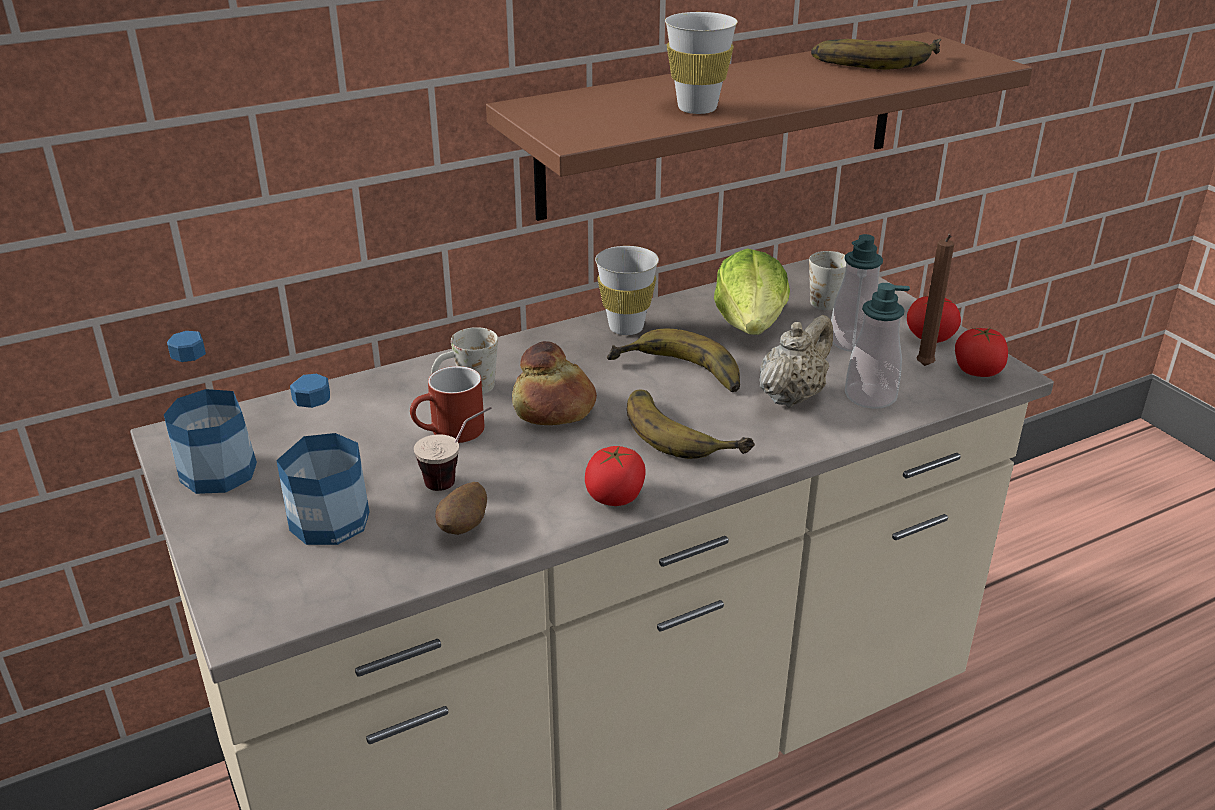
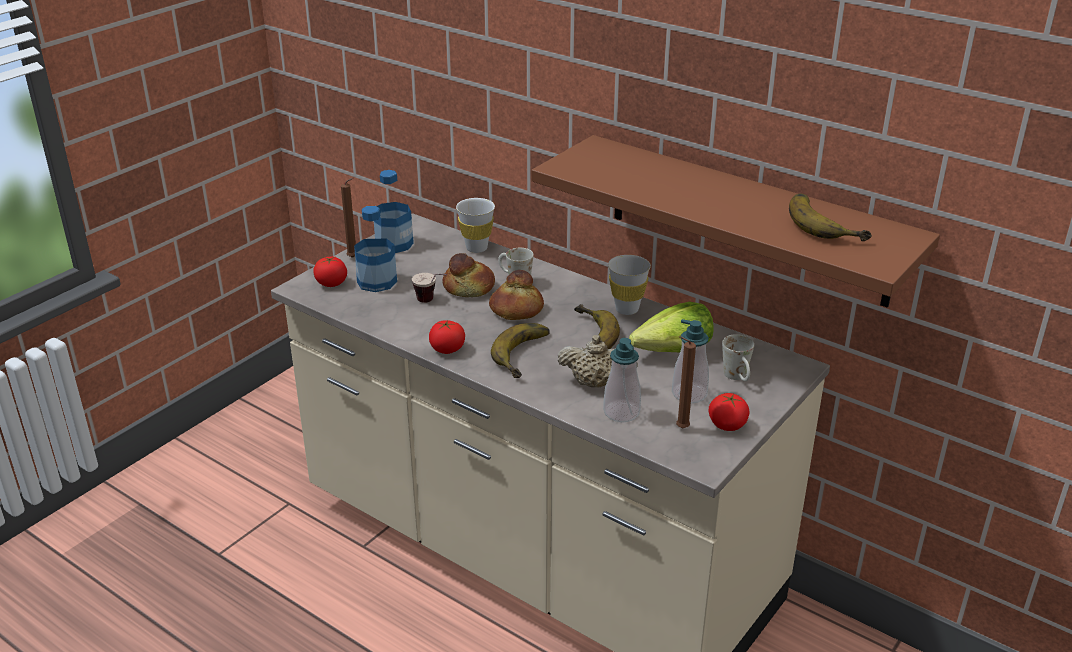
camera: 65 degrees right, 0 degrees up
red mug [410,366,485,443] -> bread [442,253,495,297]
potato [435,482,487,535] -> none
white cup [665,12,738,114] -> white cup moved to [456,198,495,253]
tomato [955,328,1008,377] -> tomato moved to [313,257,347,287]
none -> brown candle [341,178,356,258]

